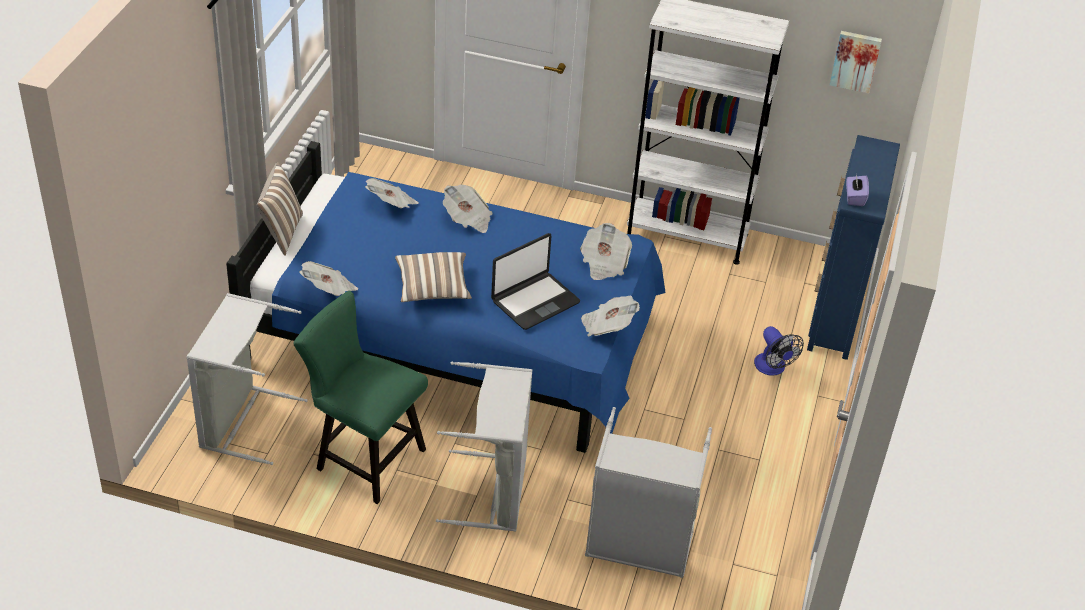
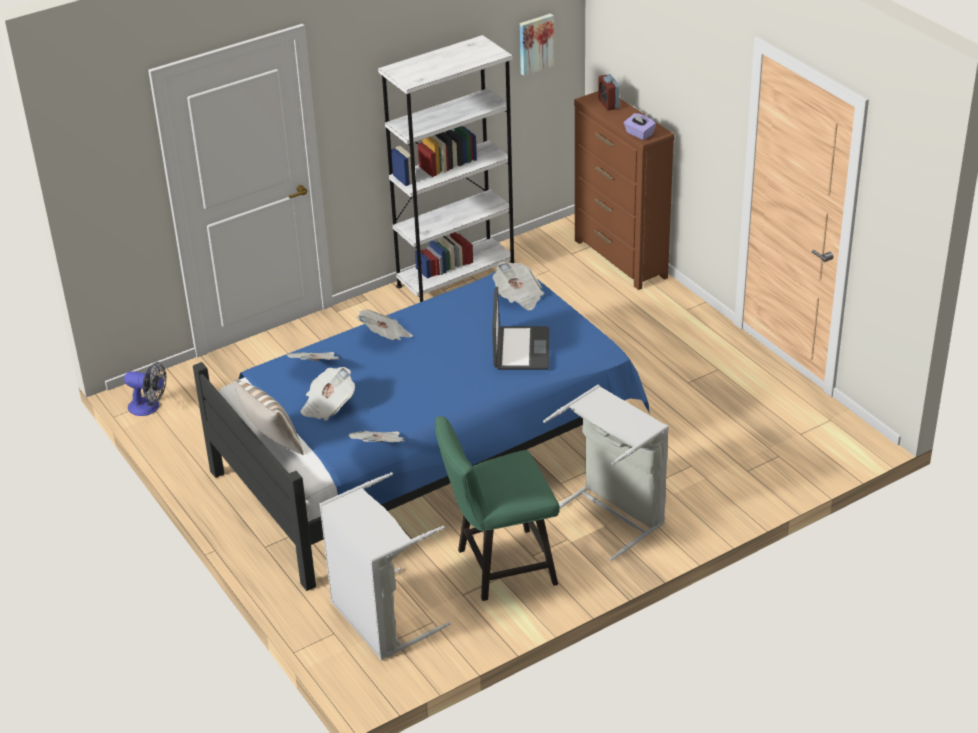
camera: 45 degrees left, 5 degrees down
pillow [395,252,472,302] -> none
newspaper [581,296,640,336] -> newspaper moved to [301,367,355,420]
grey laundry basket [585,407,712,578] -> none
fan [754,326,804,376] -> fan moved to [124,362,167,416]
blue dresser [807,135,900,360] -> brown dresser [574,91,675,290]
none -> alarm clock [598,74,620,111]

